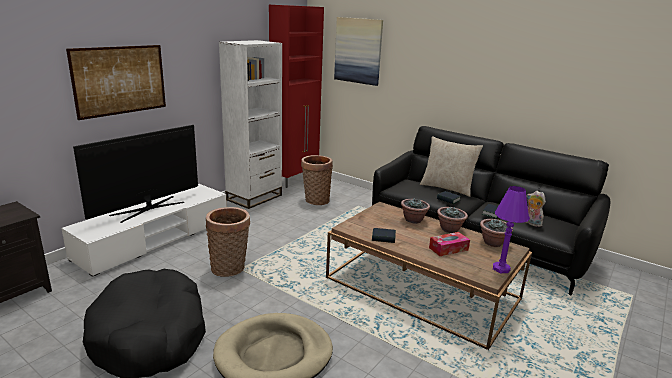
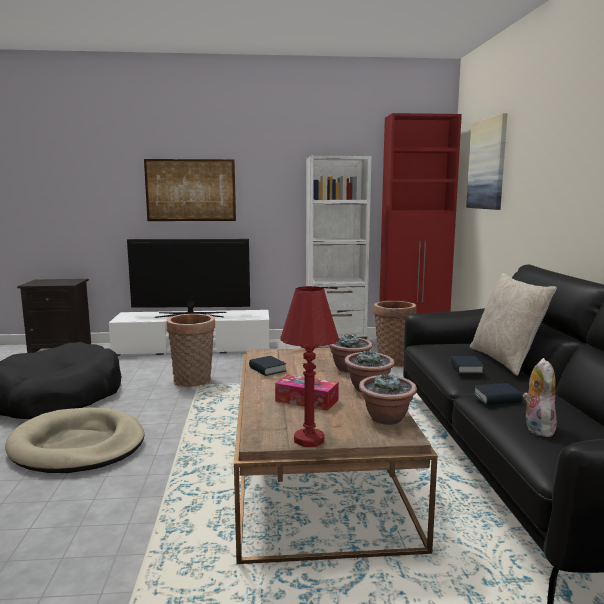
camera: 50 degrees right, 10 degrees down
purple table lamp [493,186,530,273] -> red table lamp [280,286,339,447]

